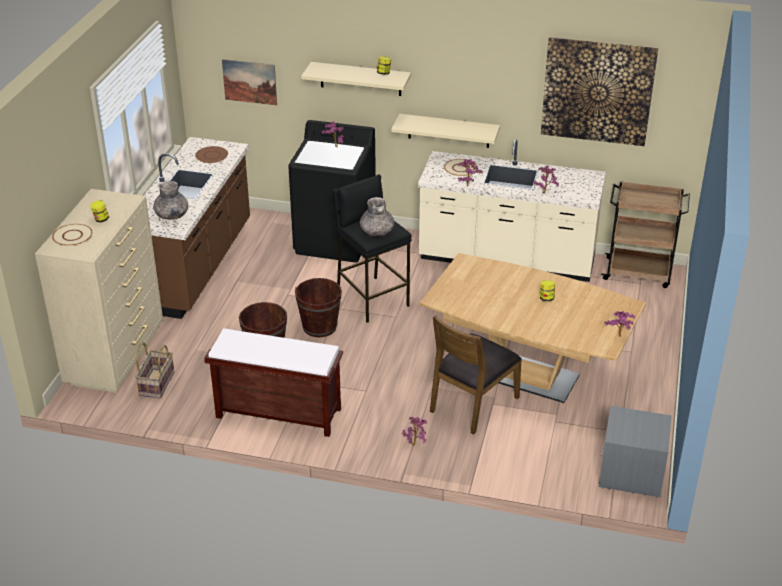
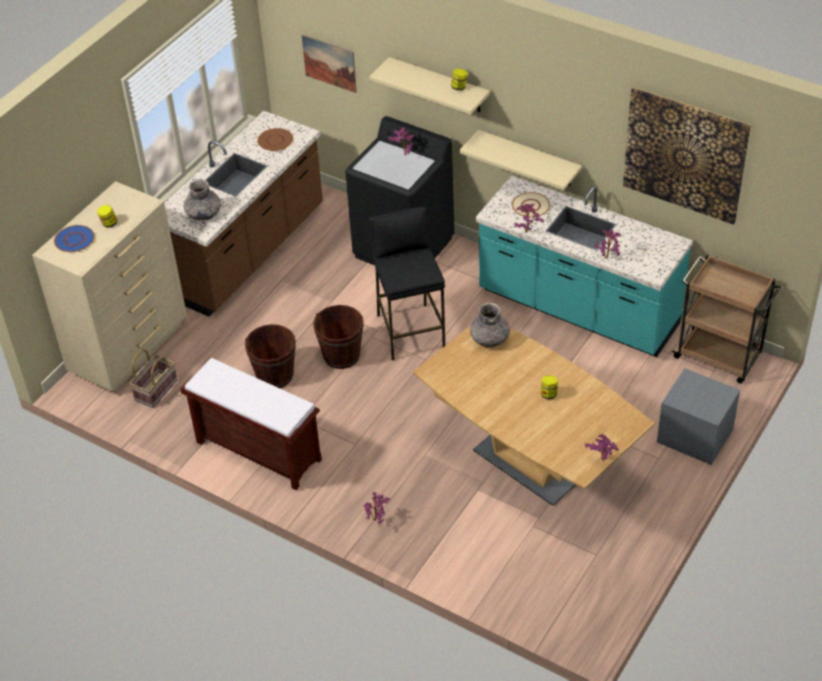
camera: 20 degrees right, 10 degrees up
beige plate [52,224,93,246] -> blue plate [54,225,95,252]
grey vase [360,197,395,237] -> grey vase moved to [470,303,510,347]
beige counter [418,139,606,282] -> turquoise counter [476,175,693,357]
brown chair [430,315,522,434] -> none
grey nightstand [599,406,672,498] -> grey nightstand moved to [657,368,740,465]

